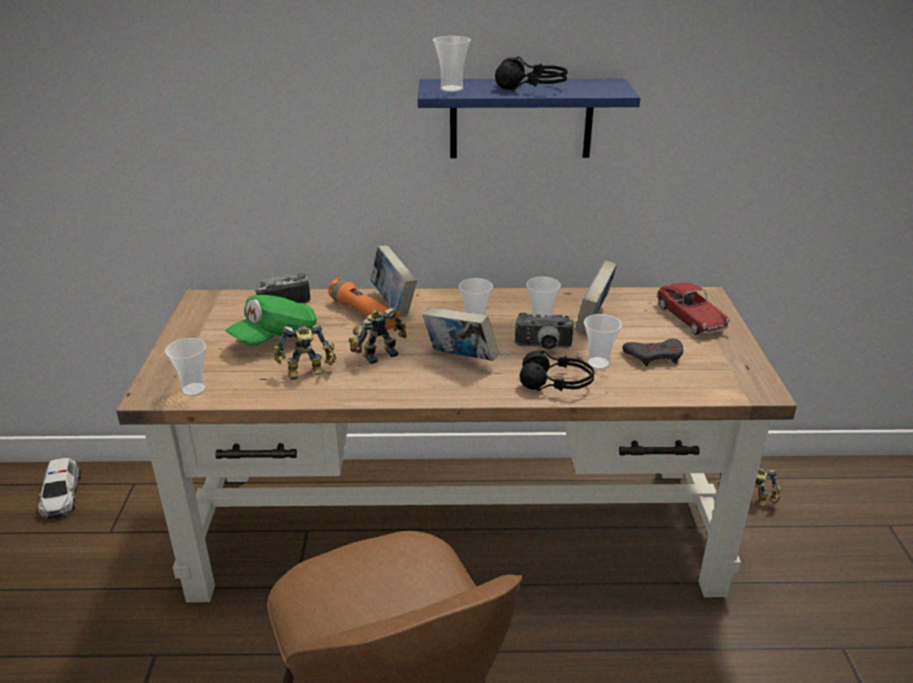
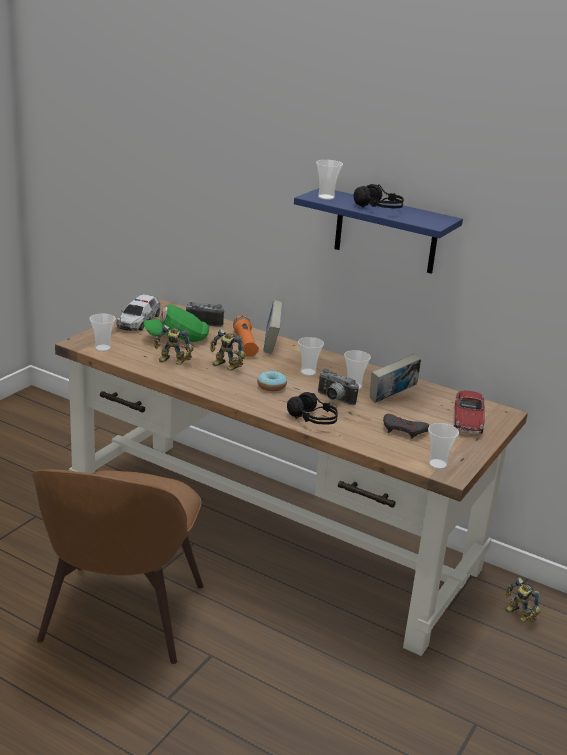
camera: 30 degrees right, 5 degrees down
toy car [38,458,81,519] -> toy car moved to [116,295,161,331]
toy robot [349,308,407,364] -> toy robot turned 150 degrees counterclockwise [210,329,246,371]
book [423,307,499,361] -> donut [257,371,287,391]
cup [584,314,622,370] -> cup moved to [428,423,459,469]

